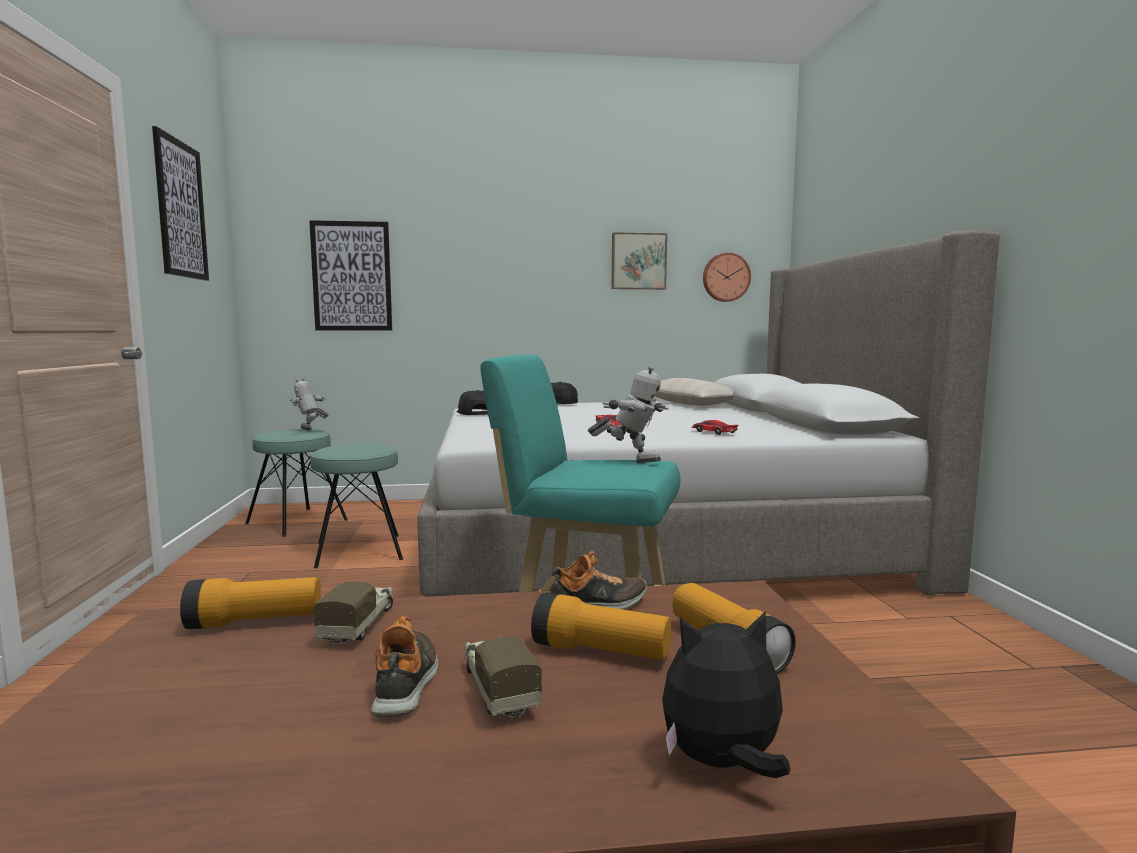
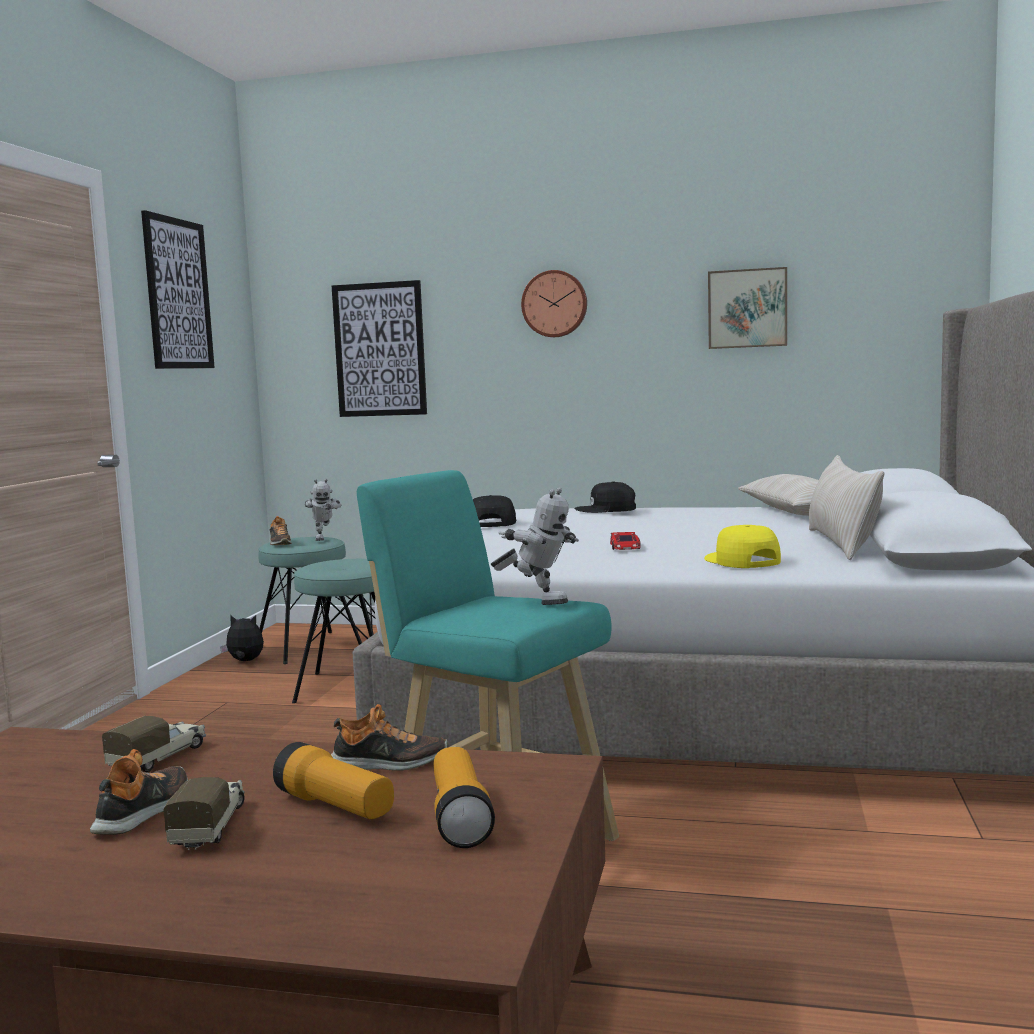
camera: 20 degrees right, 0 degrees up
flashlight [180,577,321,629] -> none
toy robot [290,378,329,430] -> toy robot turned 150 degrees counterclockwise [305,479,341,541]
plush toy [662,611,791,778] -> plush toy moved to [220,615,264,661]
toy car [692,420,739,435] -> yellow cap [704,525,781,568]
wall clock [703,252,751,302] -> wall clock moved to [521,270,587,337]
none -> shoe [270,516,292,545]
none -> beige pillow [809,455,884,560]

